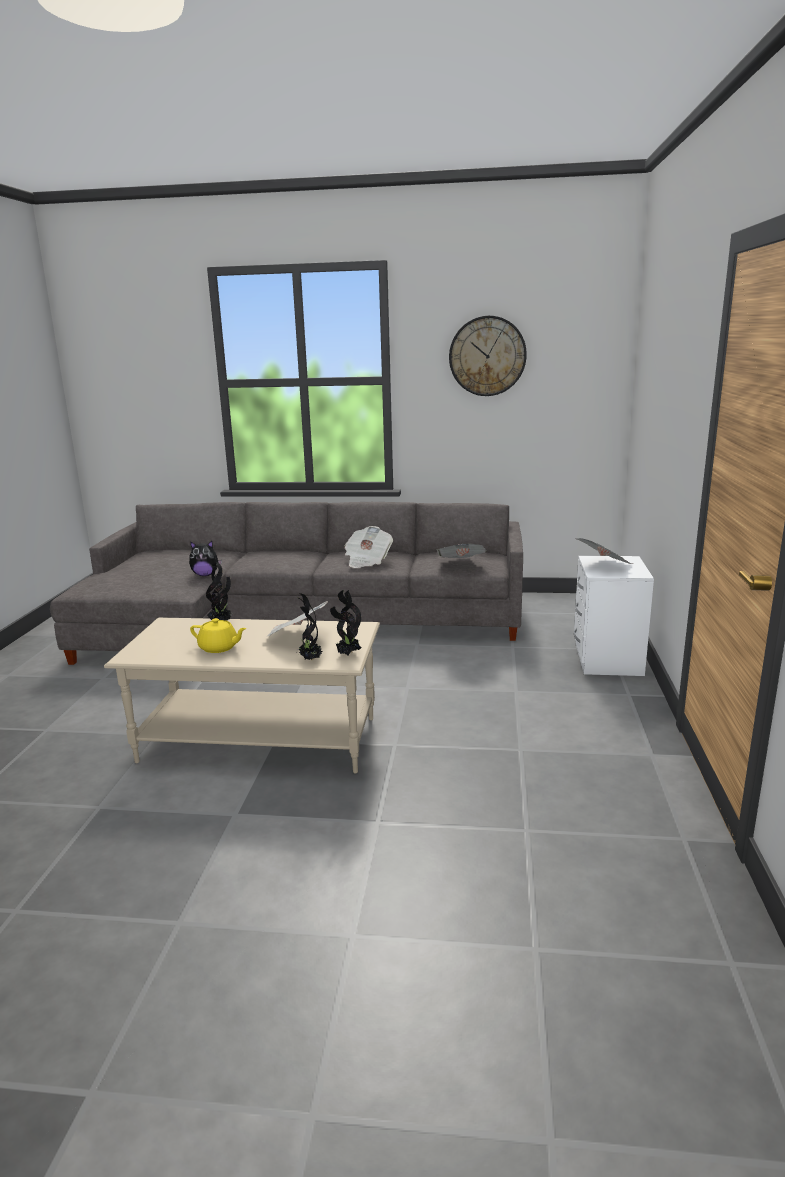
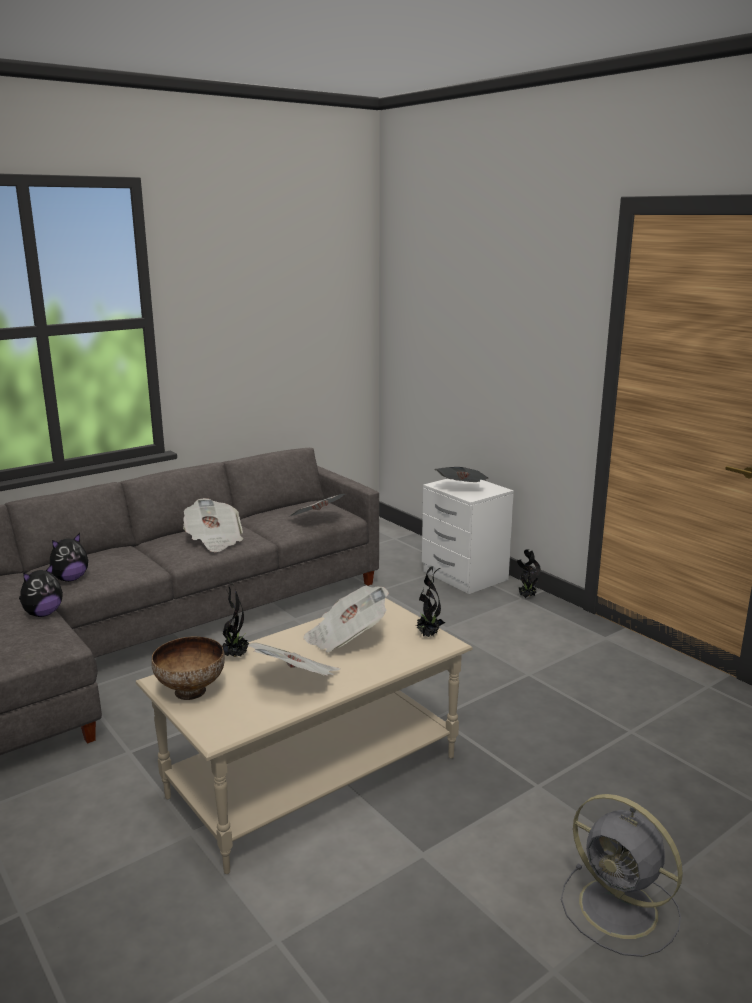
camera: 45 degrees left, 0 degrees up
yellow teapot [190,618,246,653] -> newspaper [248,642,340,676]
potted plant [296,593,322,660] -> potted plant moved to [517,549,541,598]
wall clock [449,316,527,396] -> none
none -> plush toy [50,533,88,582]
none -> bowl [151,636,225,700]
none -> grey fan [561,794,683,957]

